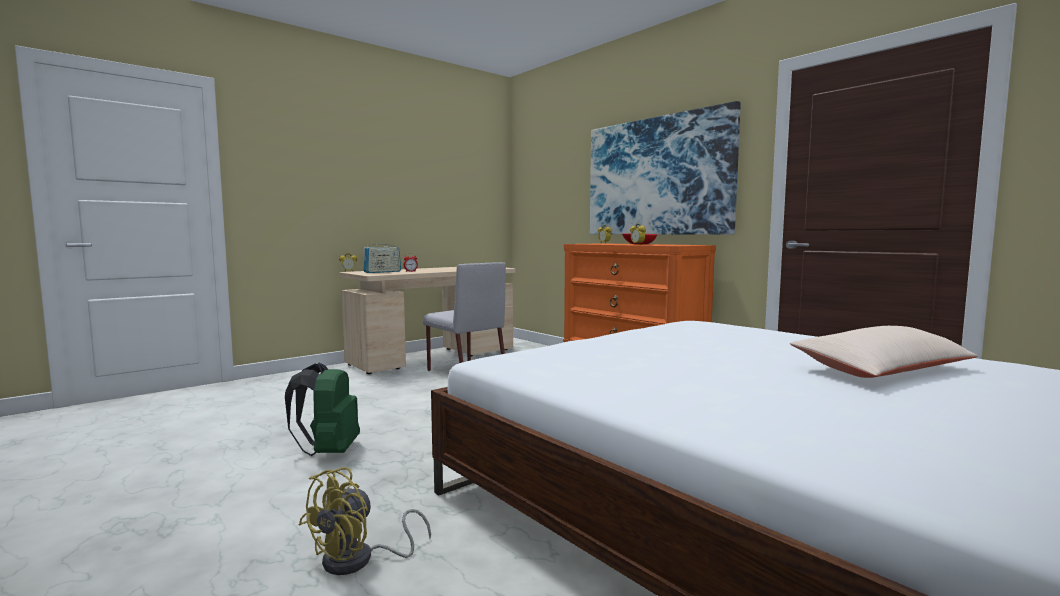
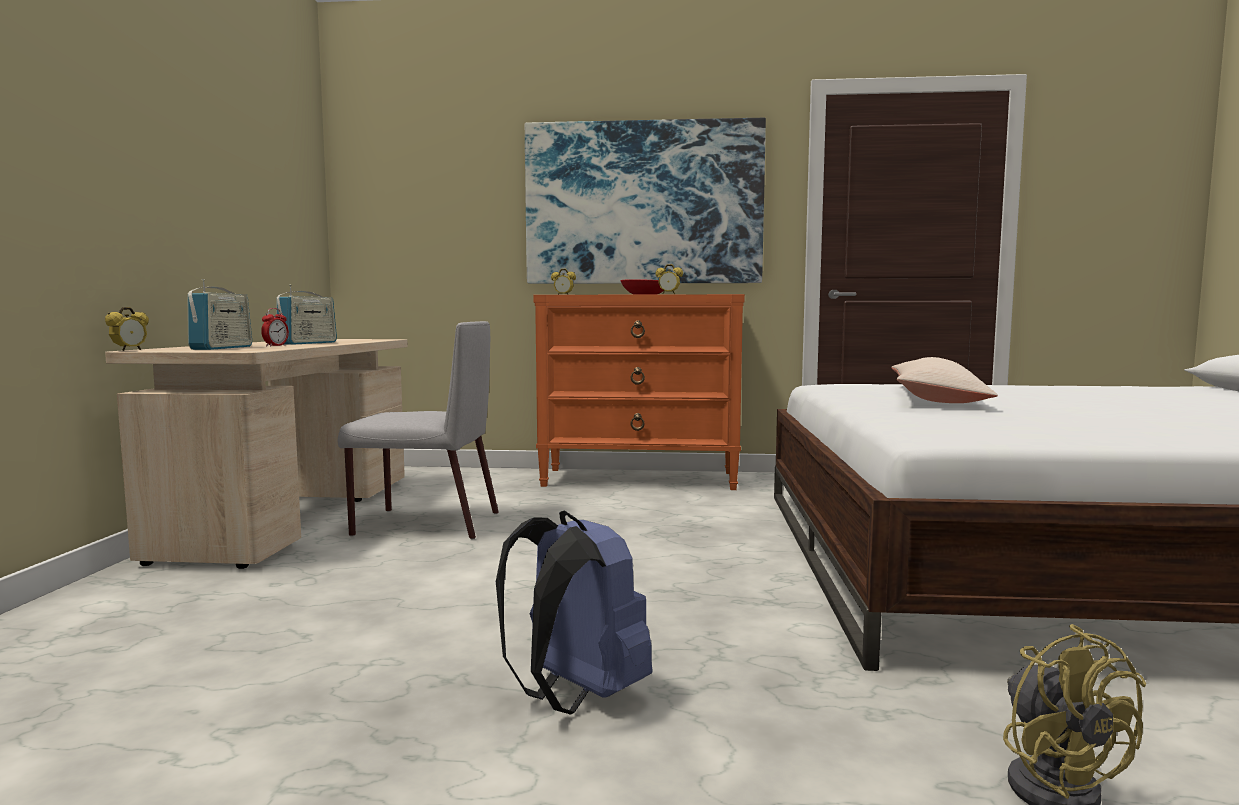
camera: 45 degrees left, 0 degrees up
green backpack [285,362,360,456] -> blue backpack [496,510,652,715]
beige pillow [790,326,978,378] -> beige pillow moved to [891,357,998,403]
none -> radio [276,285,337,345]

